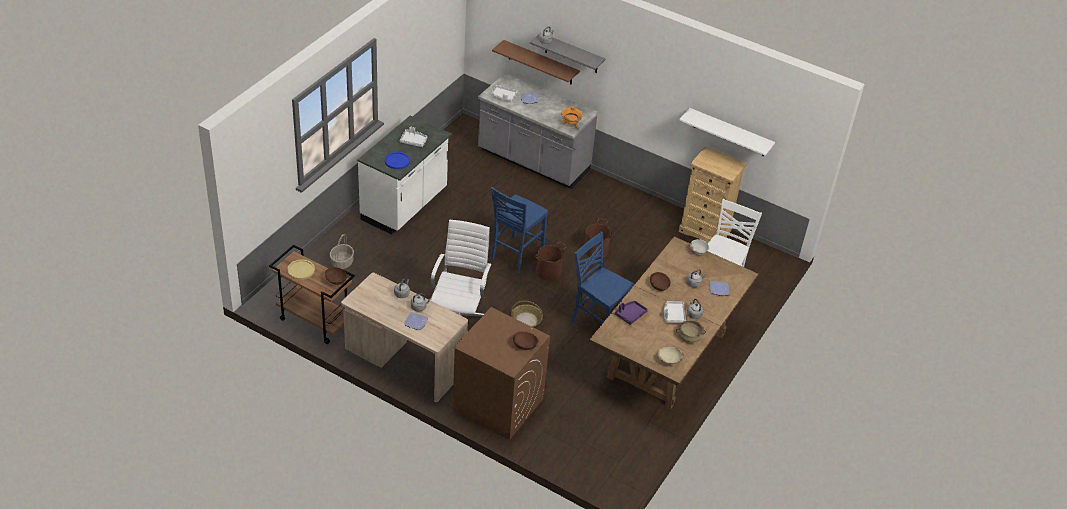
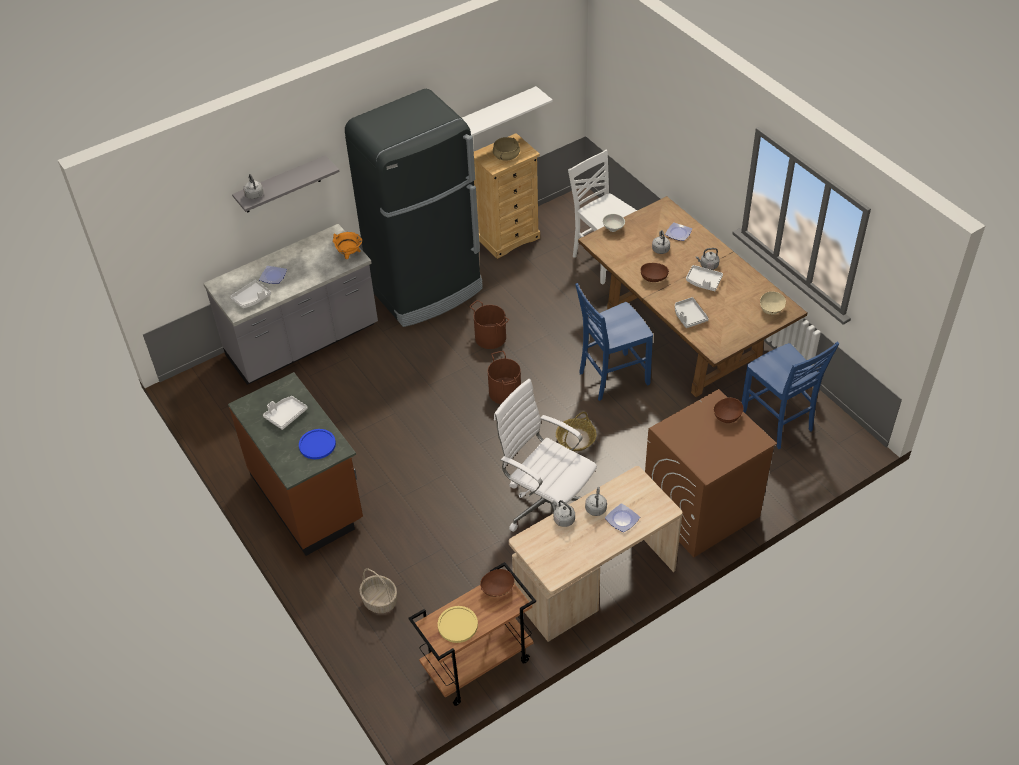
camera: 60 degrees left, 5 degrees up
white counter [358,115,452,235] -> brown counter [228,372,363,556]
blue chair [491,187,548,273] -> blue chair moved to [741,342,839,449]
brown shelf [492,40,580,84] -> none
purple tray [615,301,648,325] -> grey tray [675,297,709,328]
beige cooking pot [676,320,706,343] -> beige cooking pot moved to [493,137,520,161]
none -> black fridge [345,89,483,327]

